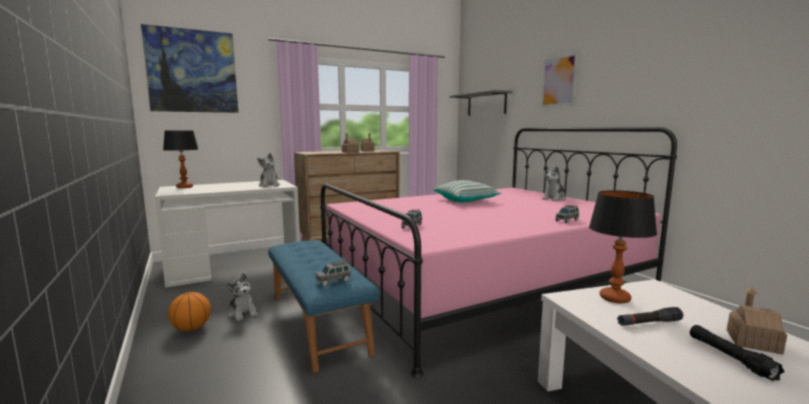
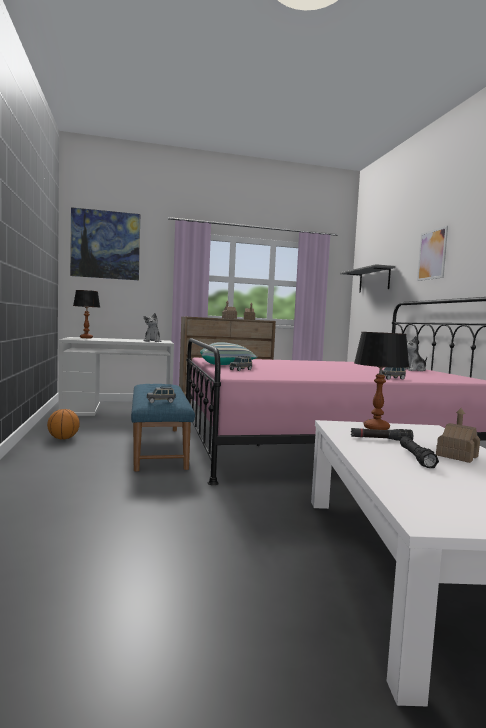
camera: 15 degrees right, 5 degrees down
plush toy [227,273,258,321] -> none
pillow [433,180,502,202] -> pillow moved to [200,342,257,365]

